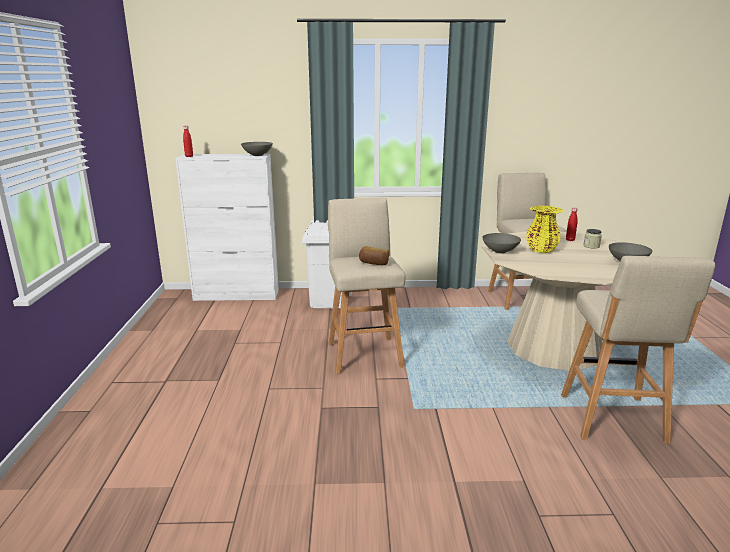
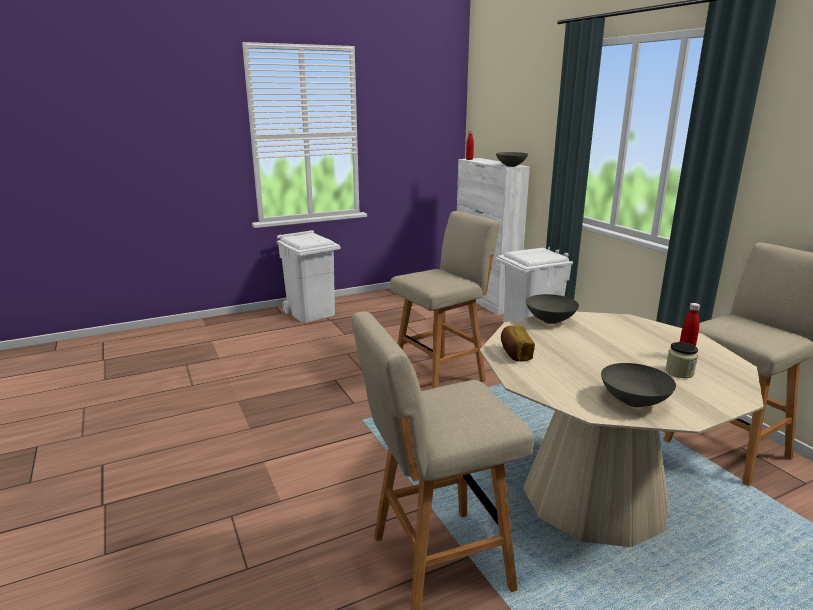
camera: 65 degrees right, 0 degrees up
bread [359,246,389,265] -> bread moved to [501,325,535,362]
yellow vase [526,206,564,253] -> none
none -> white trash can [277,230,341,322]

